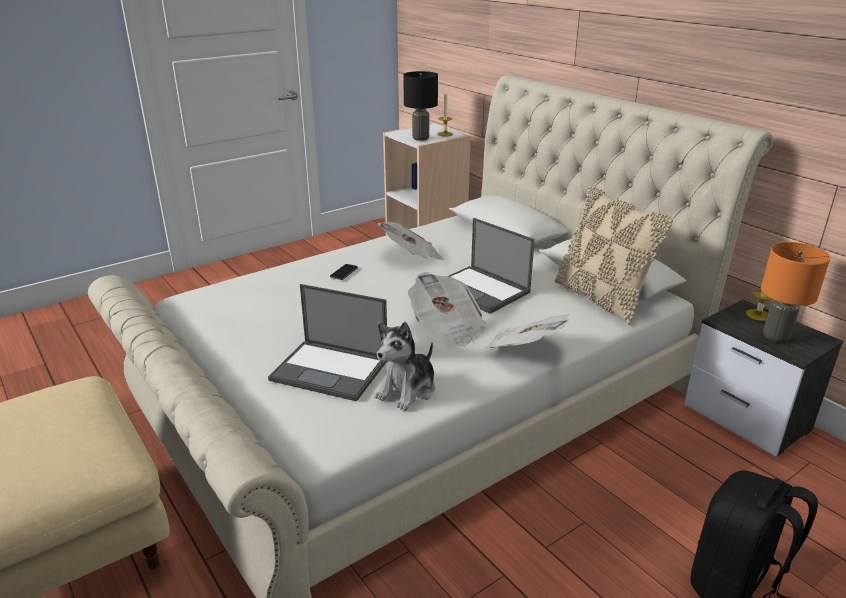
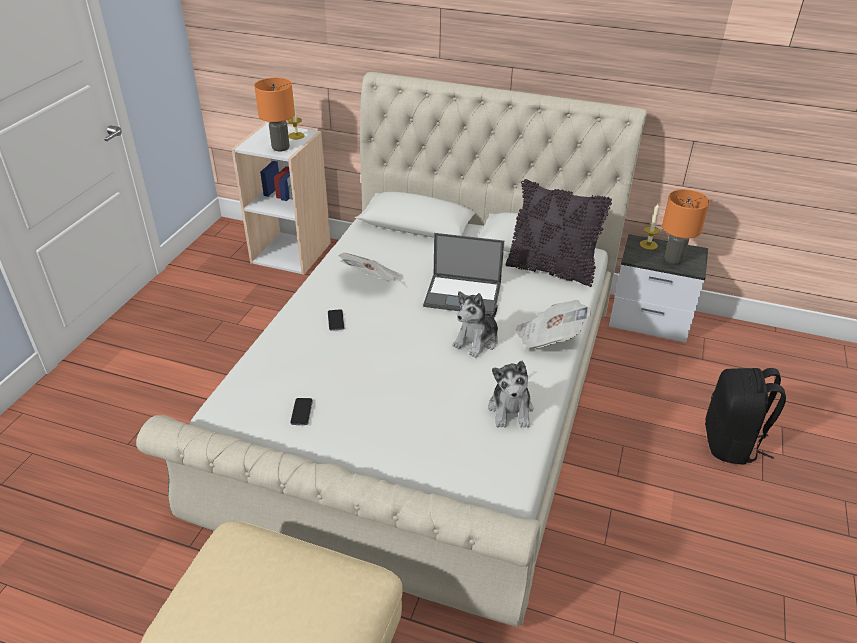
camera: 35 degrees left, 10 degrees up
laptop [268,284,387,401] -> none
black table lamp [403,71,438,141] -> orange table lamp [254,78,295,152]
newspaper [408,272,486,347] -> plush toy [452,291,498,358]
beige pillow [555,186,673,325] -> black pillow [506,179,612,287]
none -> phone [290,398,313,425]

